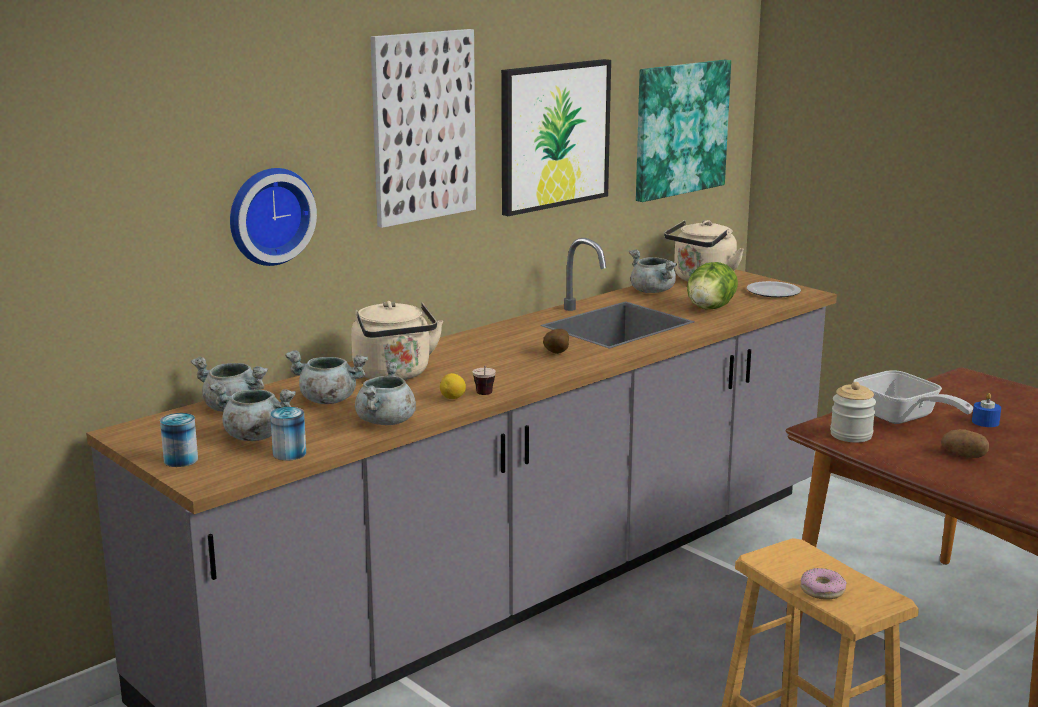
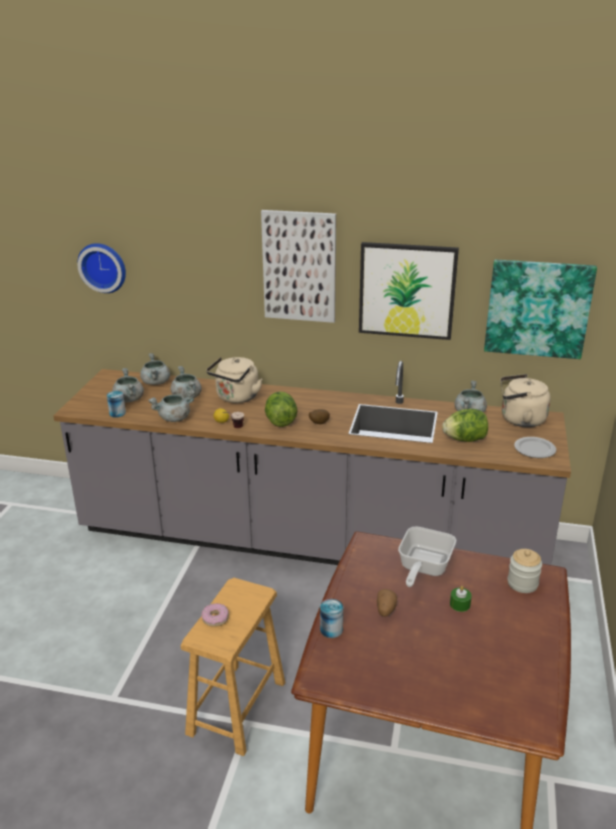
camera: 55 degrees right, 10 degrees up
can [160,413,198,467] -> can moved to [320,599,343,638]
wall clock [230,168,317,266] -> wall clock moved to [77,243,126,293]
jar [830,382,876,442] -> jar moved to [507,549,542,593]
blue candle [972,393,1001,427] -> green candle [450,586,472,612]
none -> lettuce [265,392,297,427]

